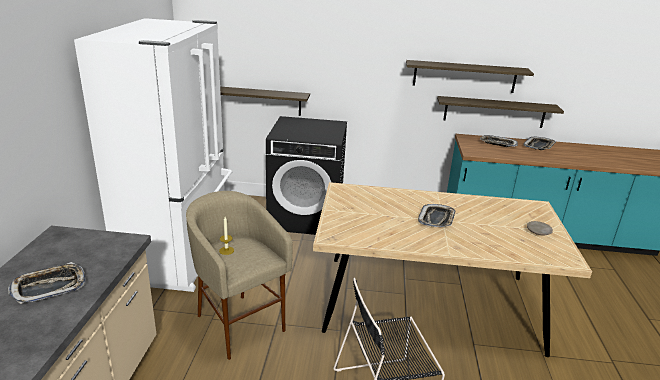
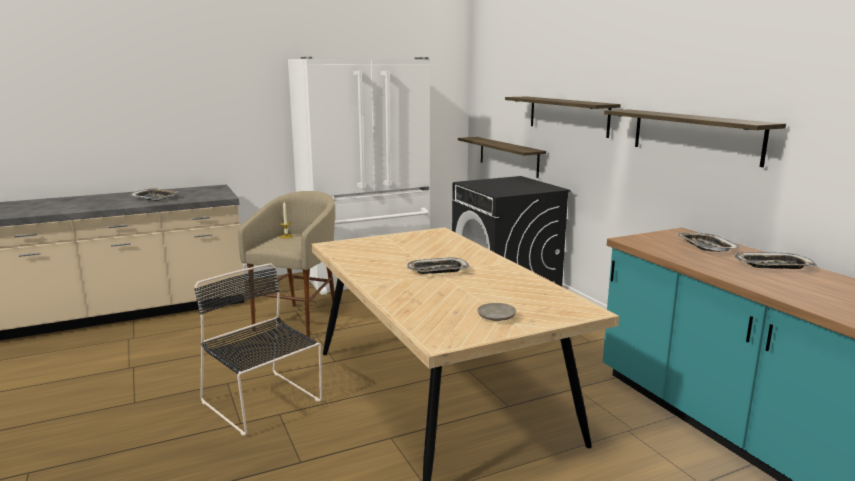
camera: 60 degrees right, 10 degrees down
shelf [437,96,564,128] -> shelf moved to [505,96,621,138]

